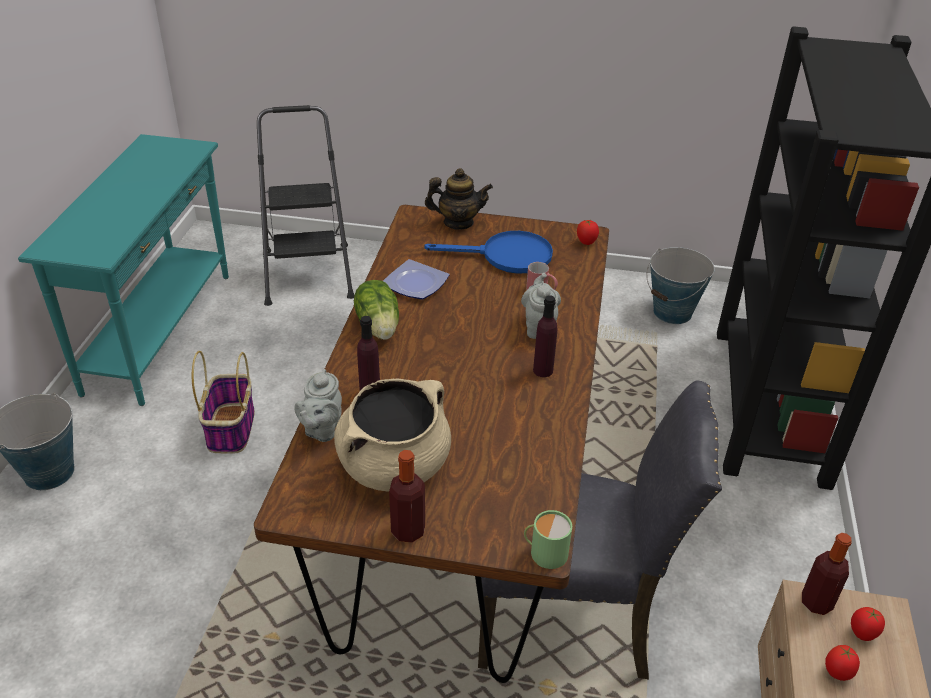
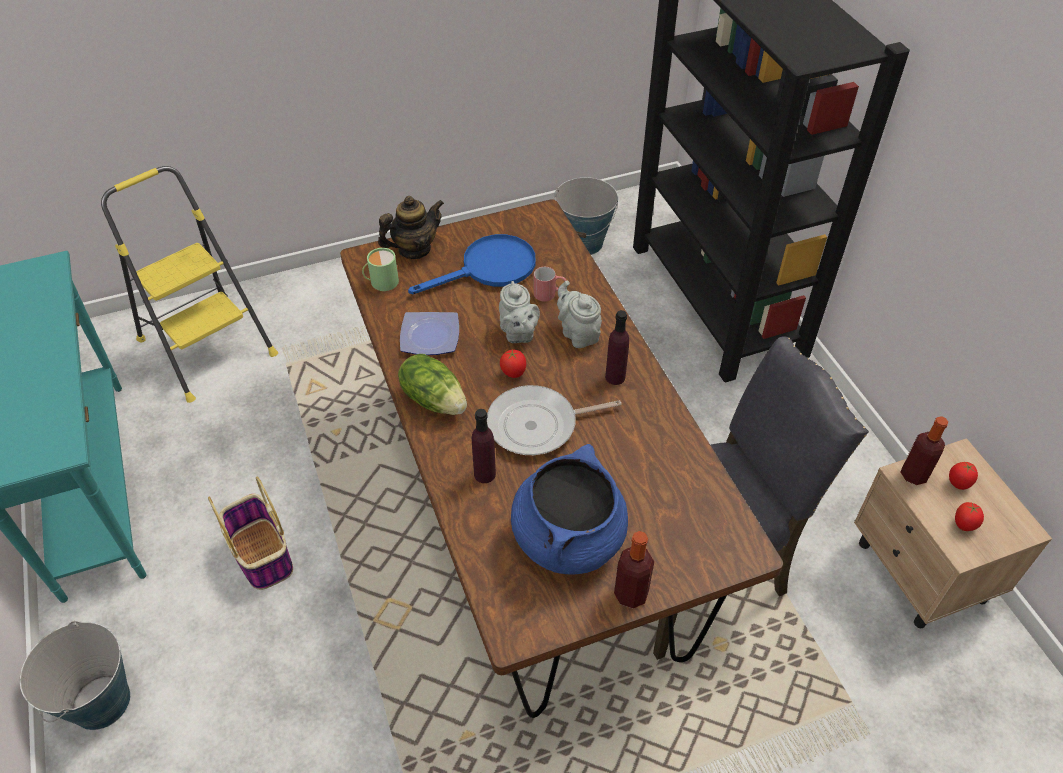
camera: 30 degrees left, 10 degrees up
black step ladder [257,105,355,306] -> yellow step ladder [101,166,278,403]
grey teapot [294,369,342,442] -> grey teapot moved to [499,281,540,343]
beige cooking pot [334,379,451,491] -> blue cooking pot [511,444,628,575]
green mug [524,510,572,569] -> green mug moved to [362,248,399,291]
tomato [577,220,599,245] -> tomato moved to [500,350,526,378]
none -> frying pan [487,385,622,455]

